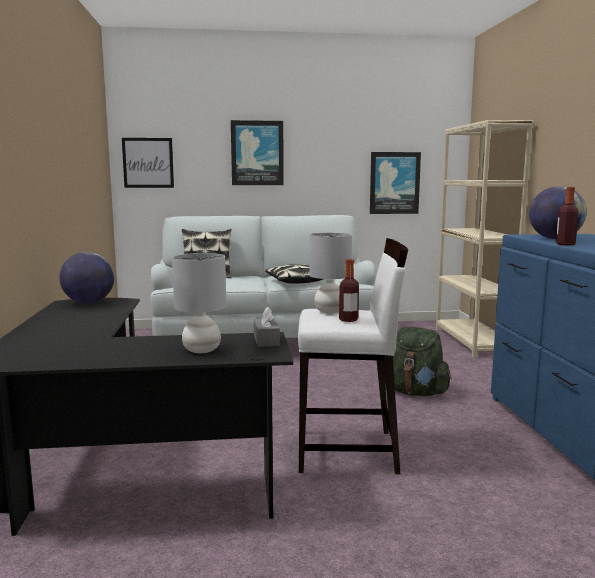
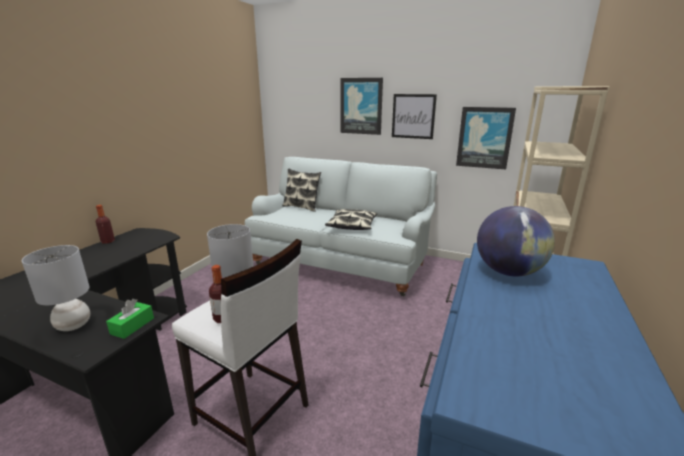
camera: 30 degrees right, 10 degrees up
globe [59,252,114,304] -> none
picture [122,138,174,188] -> picture moved to [392,94,437,139]
grey tissue box [254,307,280,347] -> green tissue box [106,299,154,339]
green backpack [385,327,452,396] -> none
bottle [556,187,579,245] -> bottle moved to [96,205,115,243]

